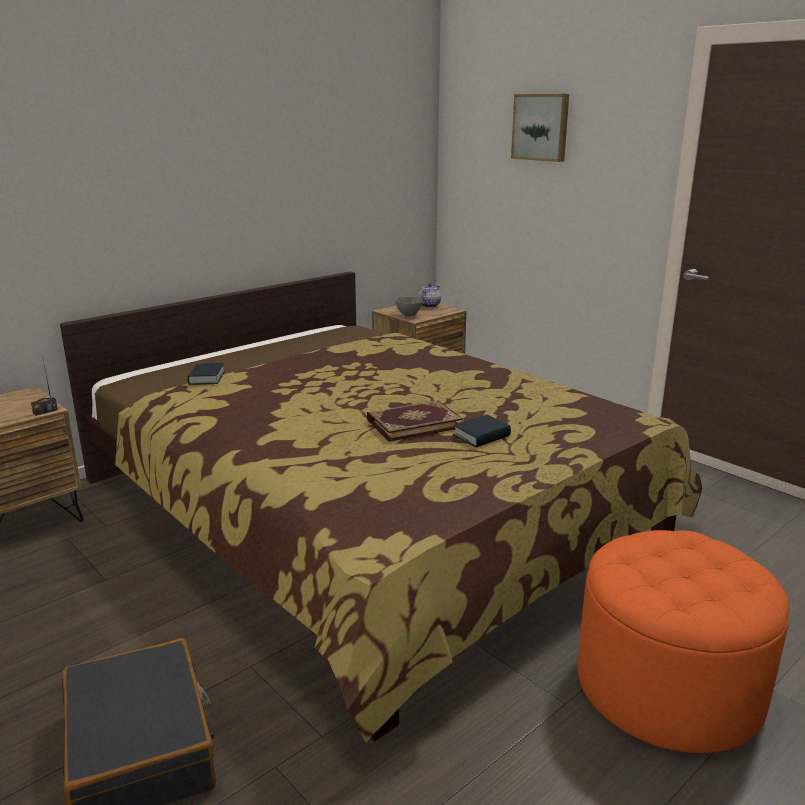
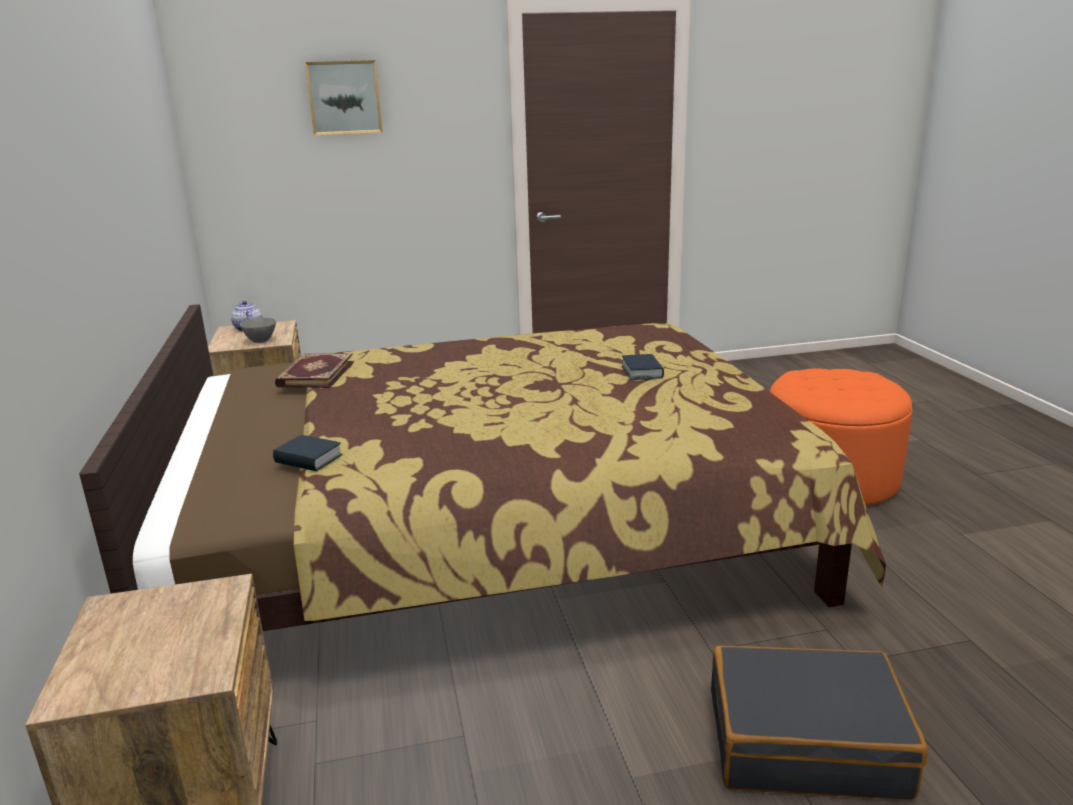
camera: 60 degrees left, 0 degrees up
radio [31,354,58,416] -> none
book [367,400,463,442] -> book moved to [275,353,354,388]

